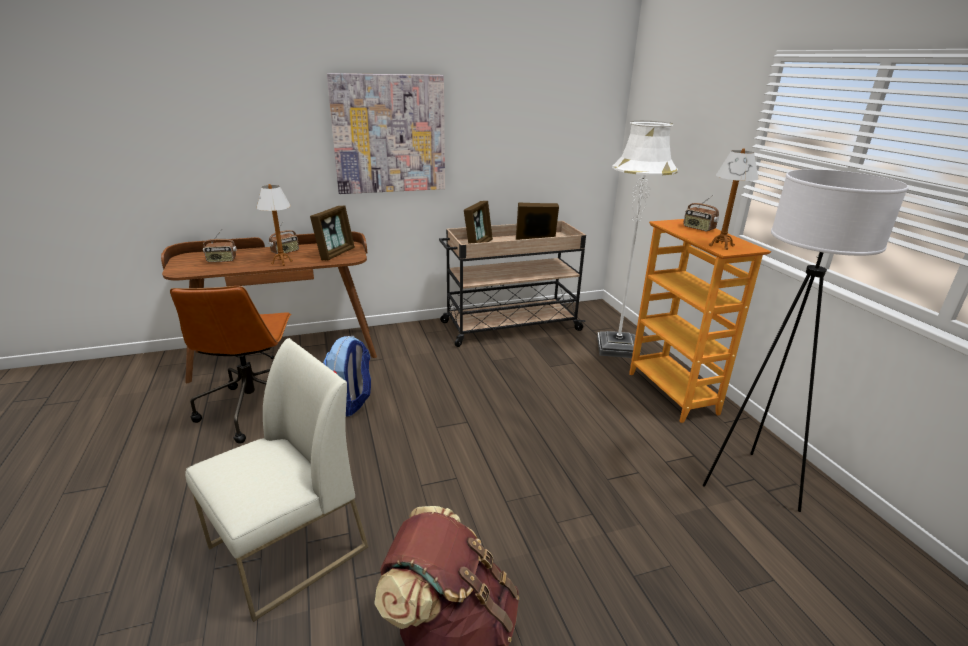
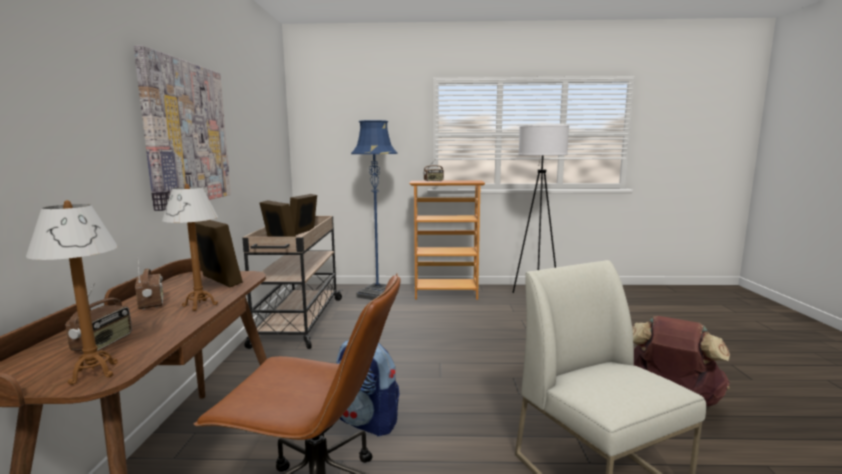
camera: 70 degrees left, 15 degrees down
white floor lamp [597,121,678,358] -> blue floor lamp [351,120,398,300]
table lamp [709,148,758,250] -> table lamp moved to [26,200,118,385]

